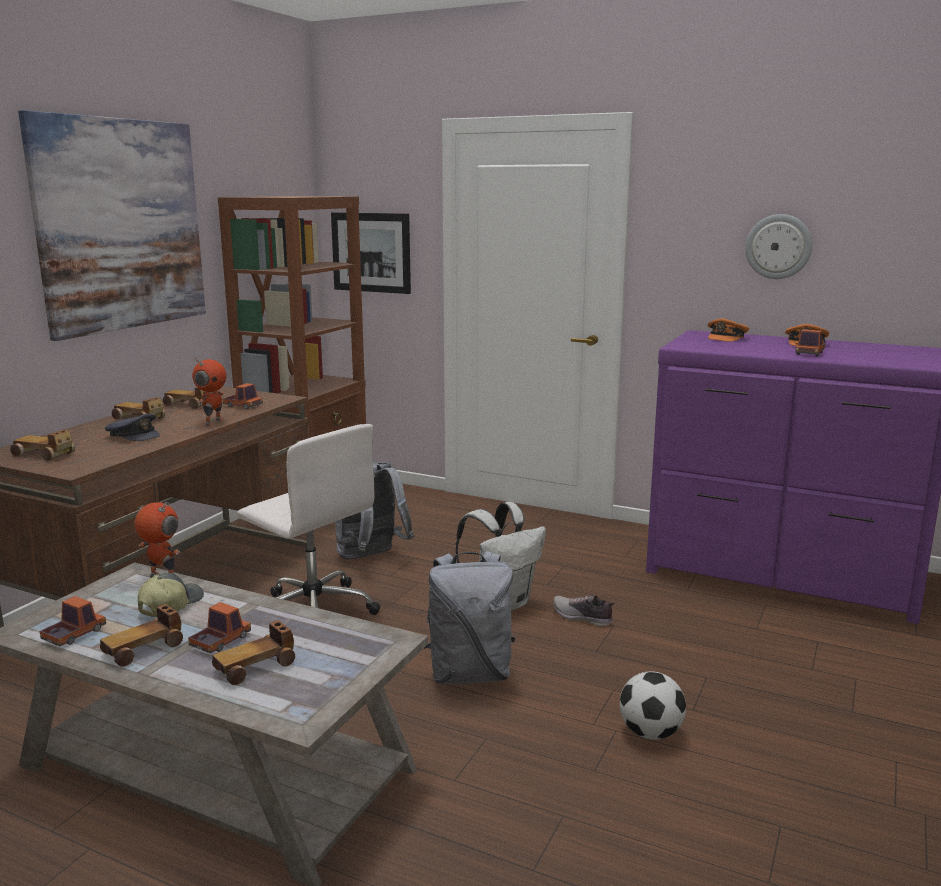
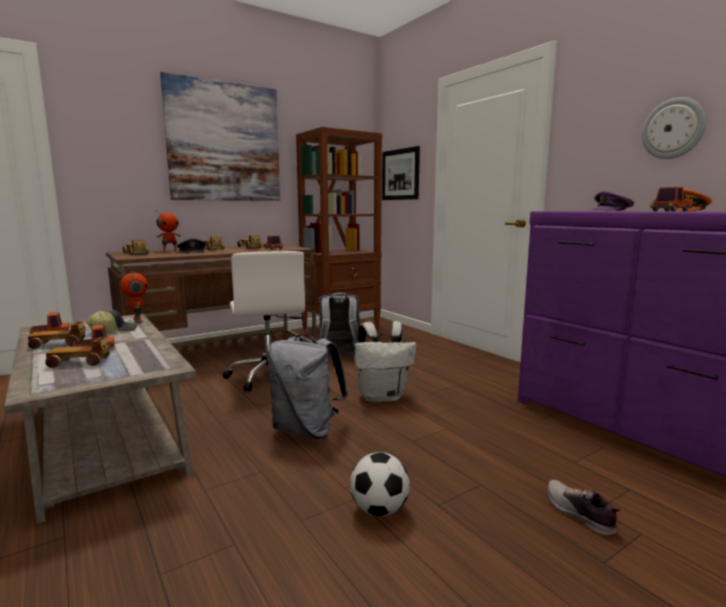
camera: 30 degrees right, 5 degrees down
toy robot [192,358,226,426] -> toy robot moved to [155,210,181,252]
shoe [553,594,615,627] -> shoe moved to [547,480,620,535]
orange cap [707,318,749,342] -> purple cap [592,191,634,211]

